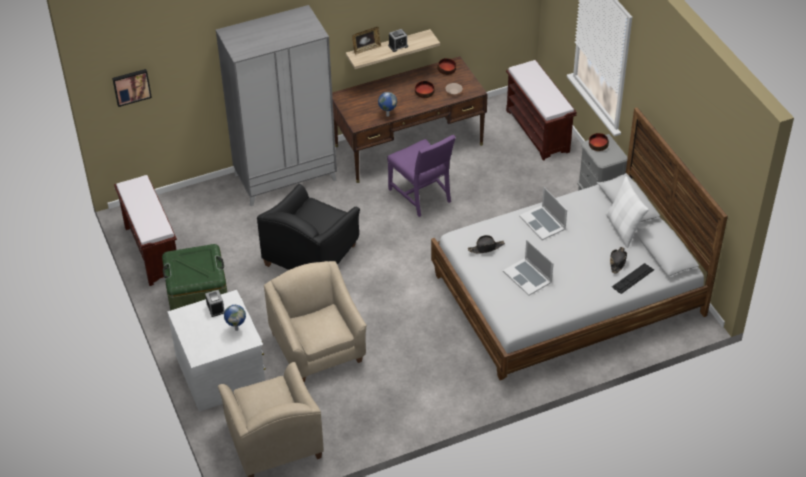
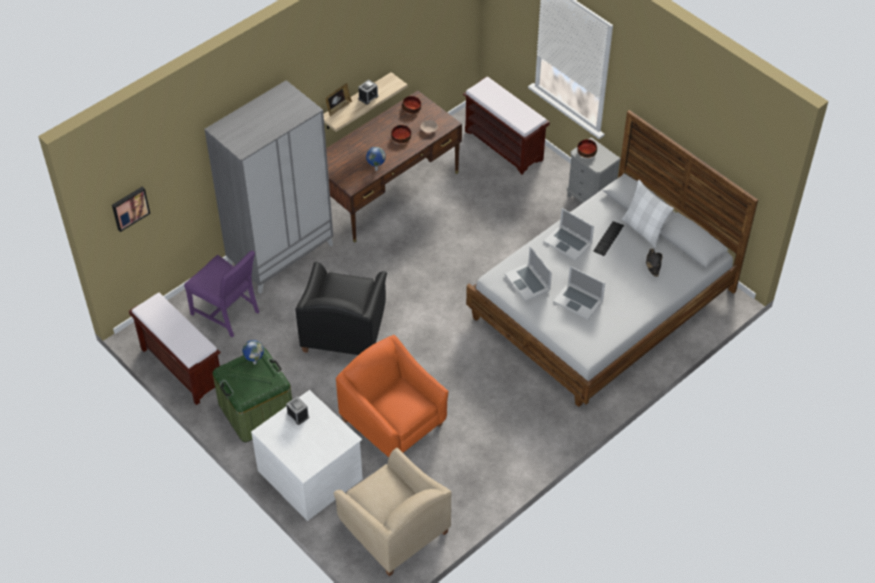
camera: 20 degrees left, 5 degrees up
globe [224,305,246,331] -> globe moved to [242,340,264,364]
beige armchair [264,261,367,382] -> orange armchair [336,335,449,457]
purple chair [387,135,456,217] -> purple chair moved to [184,250,259,337]
black hat [468,235,505,254] -> laptop [505,246,552,302]
keyboard [612,263,654,294] -> keyboard moved to [593,221,624,256]

